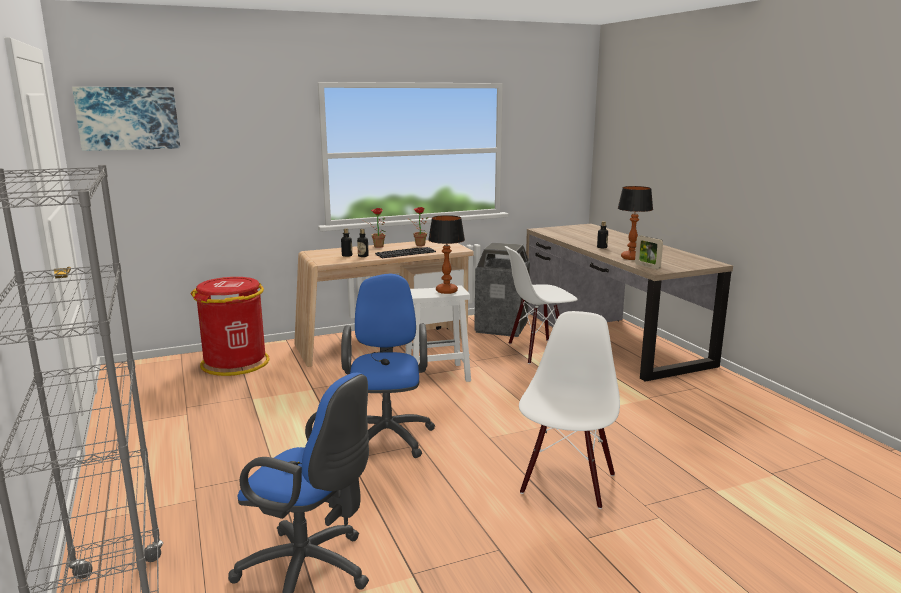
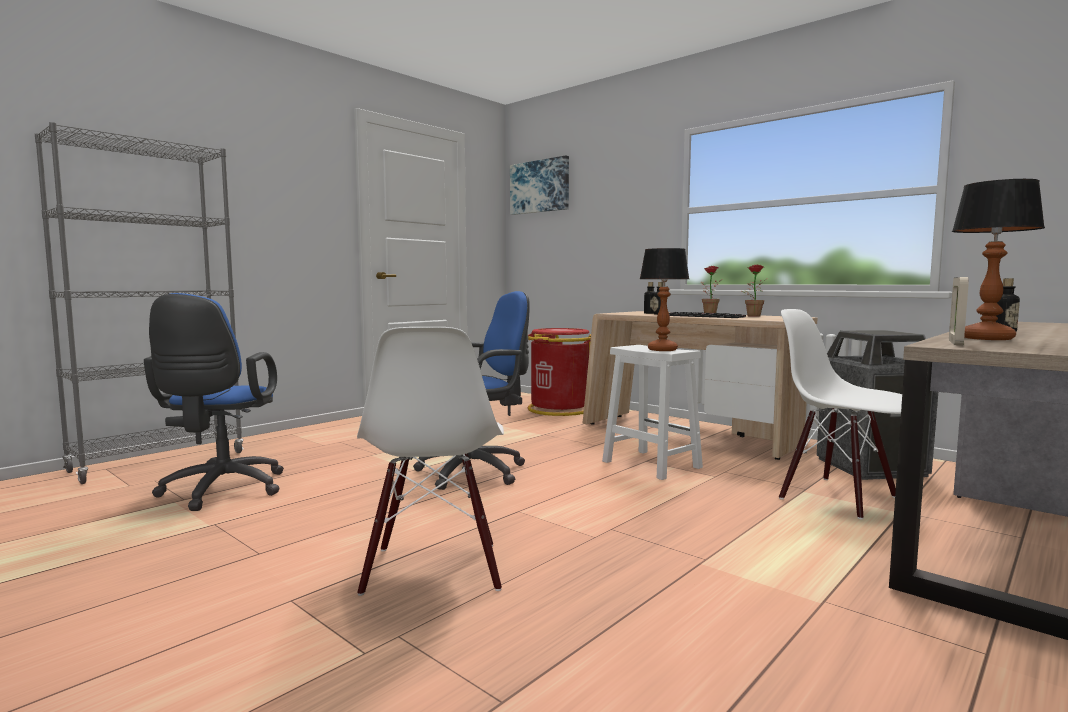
camera: 65 degrees right, 10 degrees down
white chair [519,311,620,509] -> white chair turned 90 degrees clockwise [357,327,504,596]

